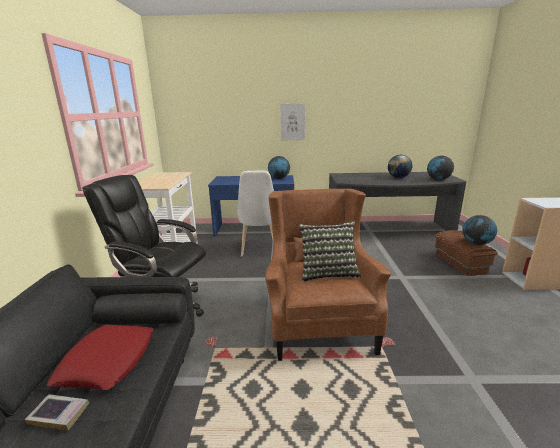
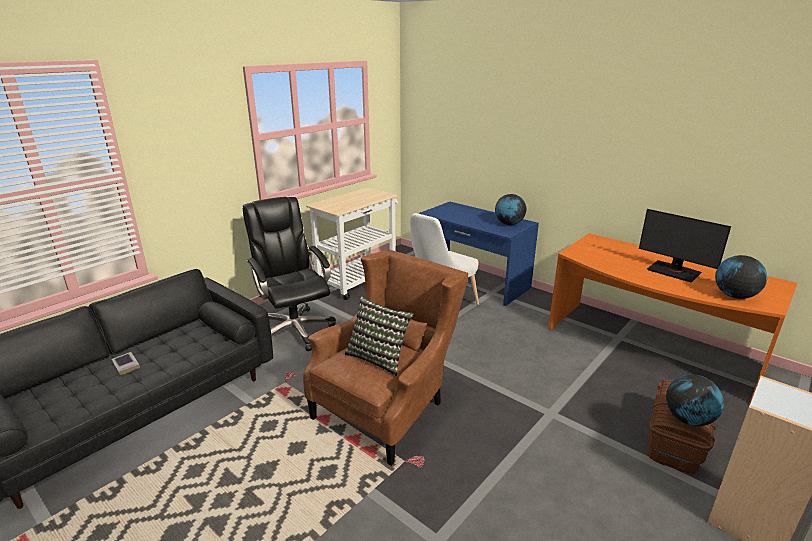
camera: 40 degrees right, 5 degrees up
red pillow [46,325,153,390] -> none
picture [280,103,305,140] -> none
grey desk [329,172,467,231] -> orange desk [548,233,797,404]
globe [388,155,412,178] -> monitor [639,209,731,282]

